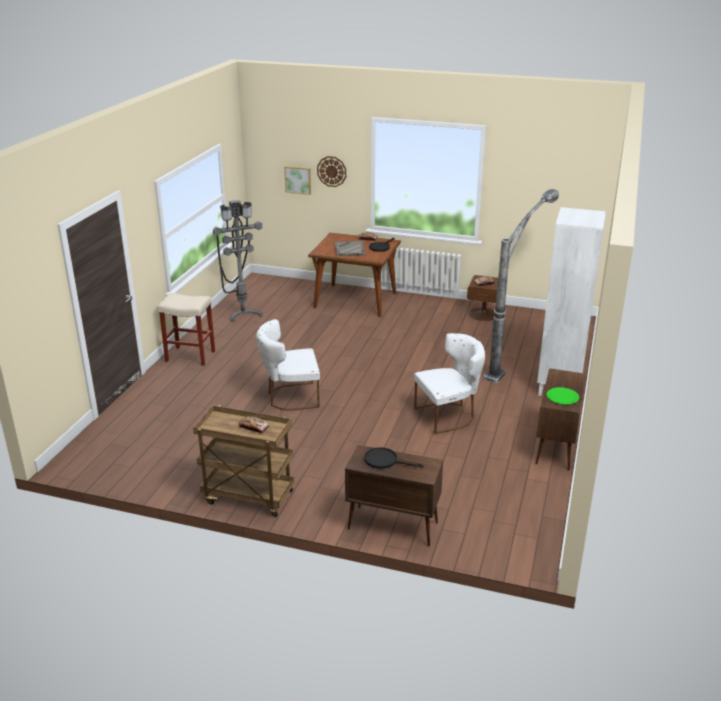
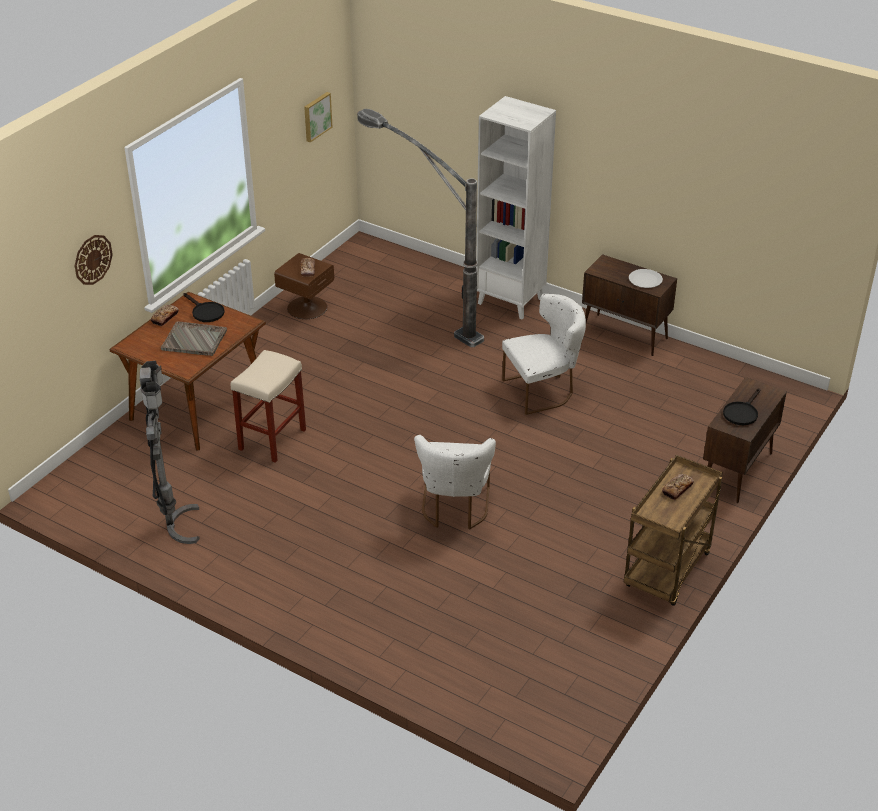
camera: 75 degrees left, 10 degrees up
beige stool [158,293,215,366] -> beige stool moved to [230,350,306,463]
picture [284,166,311,195] -> picture moved to [304,92,332,142]
white chair [414,333,485,434] -> white chair turned 75 degrees clockwise [502,294,586,415]
green plate [546,387,579,404] -> white plate [629,269,663,288]

